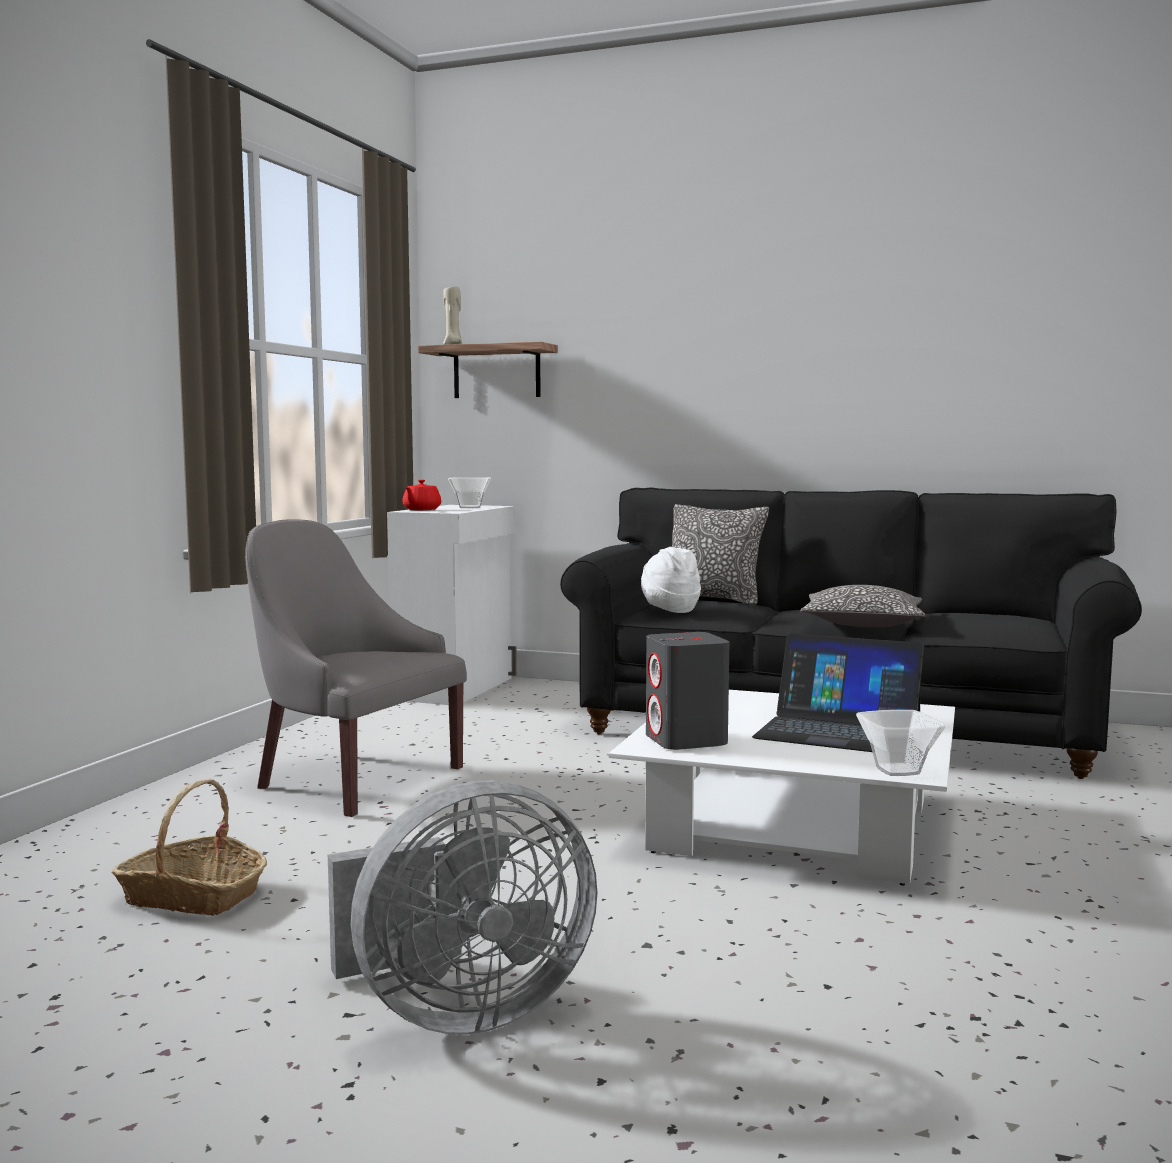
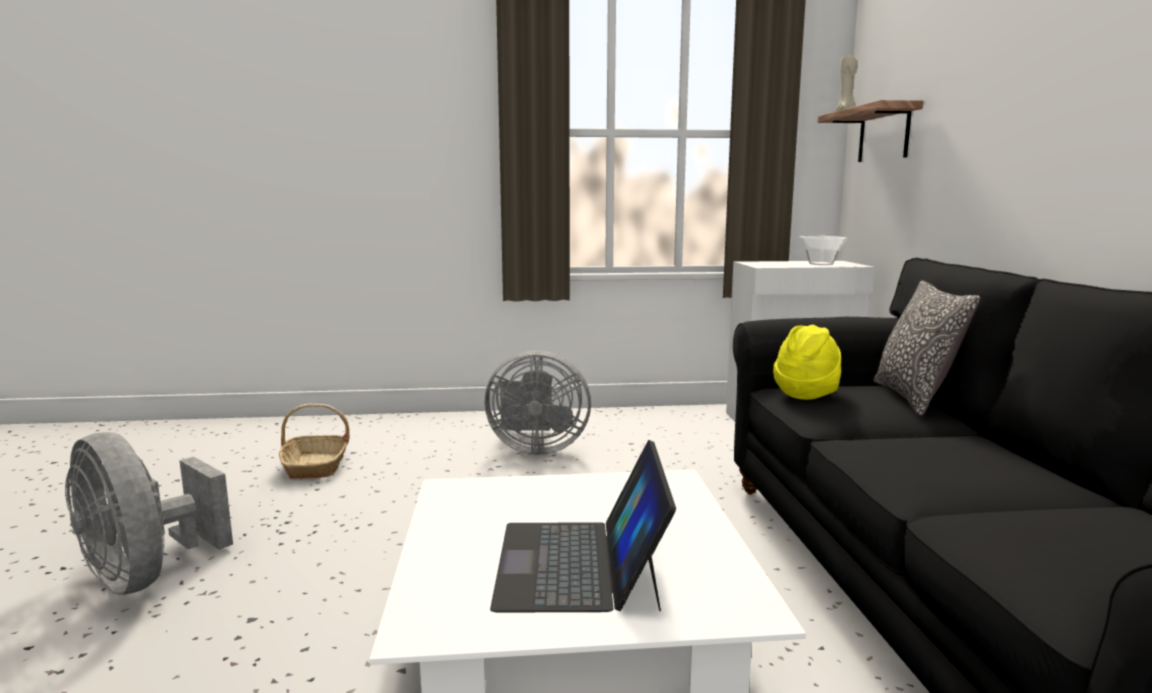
camera: 65 degrees right, 5 degrees up
grey armchair [245,520,467,817] -> grey fan [485,350,591,455]
red teapot [402,480,441,510] -> none
white hat [641,547,701,613] -> yellow hat [773,325,841,400]
grey speaker [646,632,730,750] -> none
pillow [800,585,925,627] -> none
bowl [856,710,945,776] -> none

